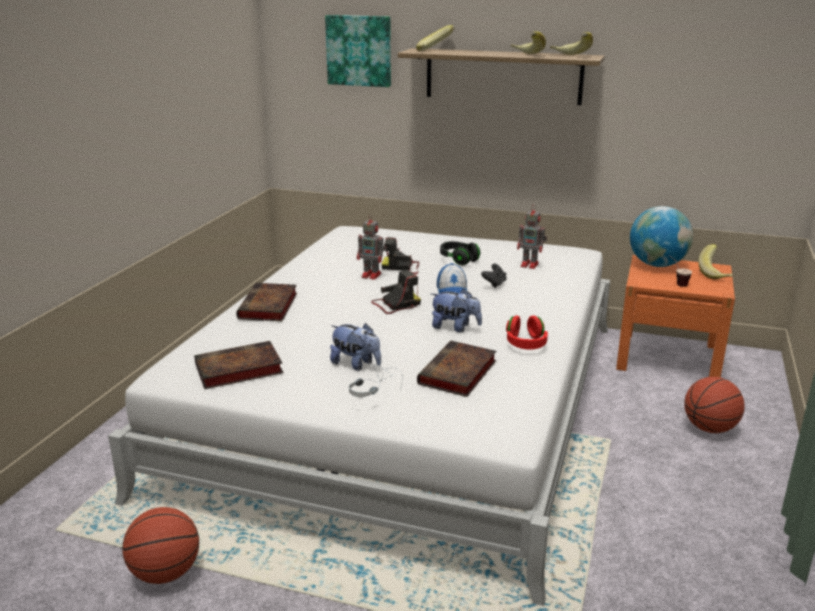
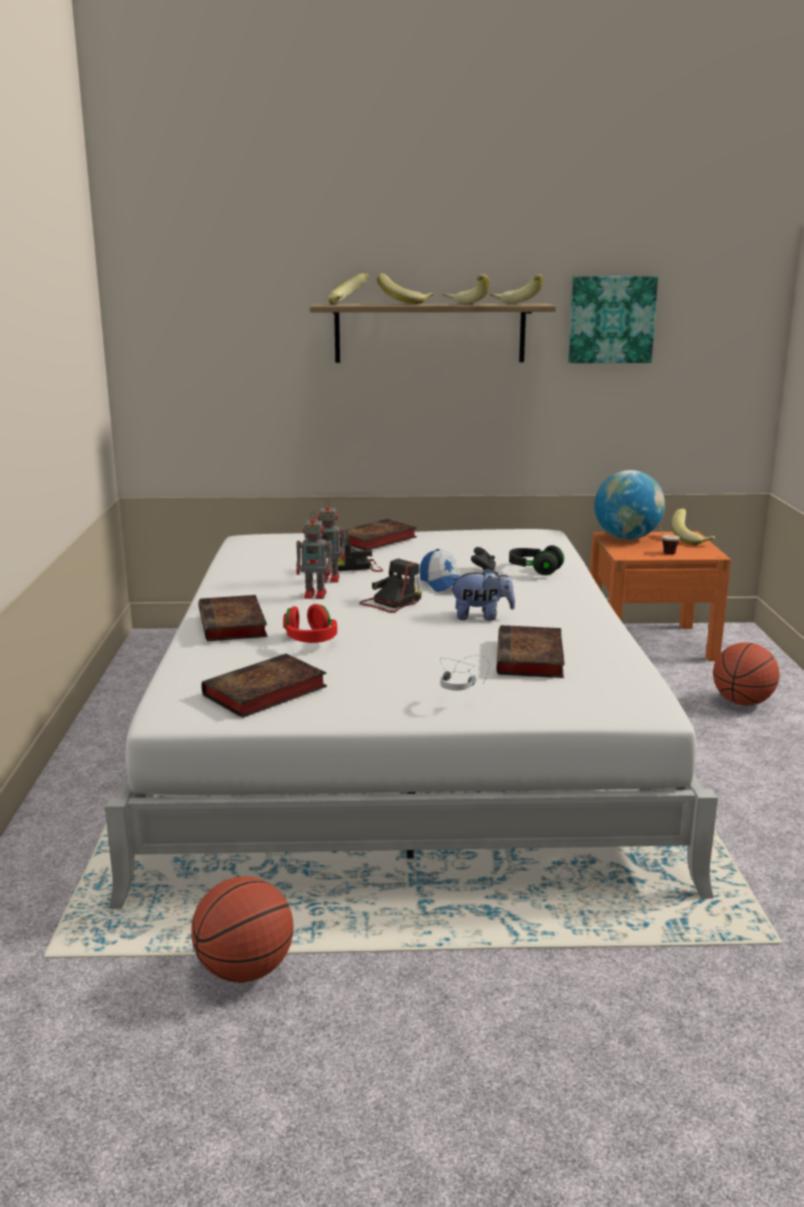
camera: 20 degrees left, 5 degrees down
picture [325,15,391,87] -> picture moved to [568,276,658,363]
plush toy [330,323,381,371] -> none
black headphones [440,241,480,265] -> black headphones moved to [509,545,564,575]
red headphones [506,316,548,350] -> red headphones moved to [283,604,337,643]
toy robot [517,205,547,269] -> toy robot moved to [296,511,335,599]
none -> book [340,519,417,550]
none -> banana [377,273,434,304]

